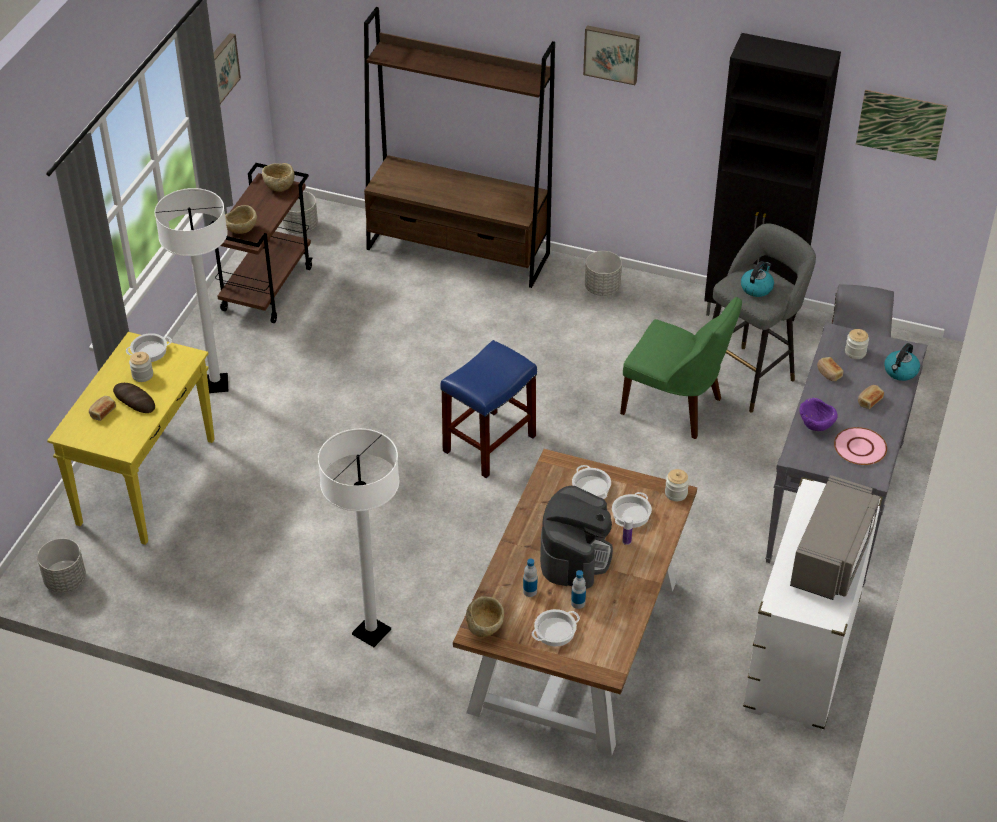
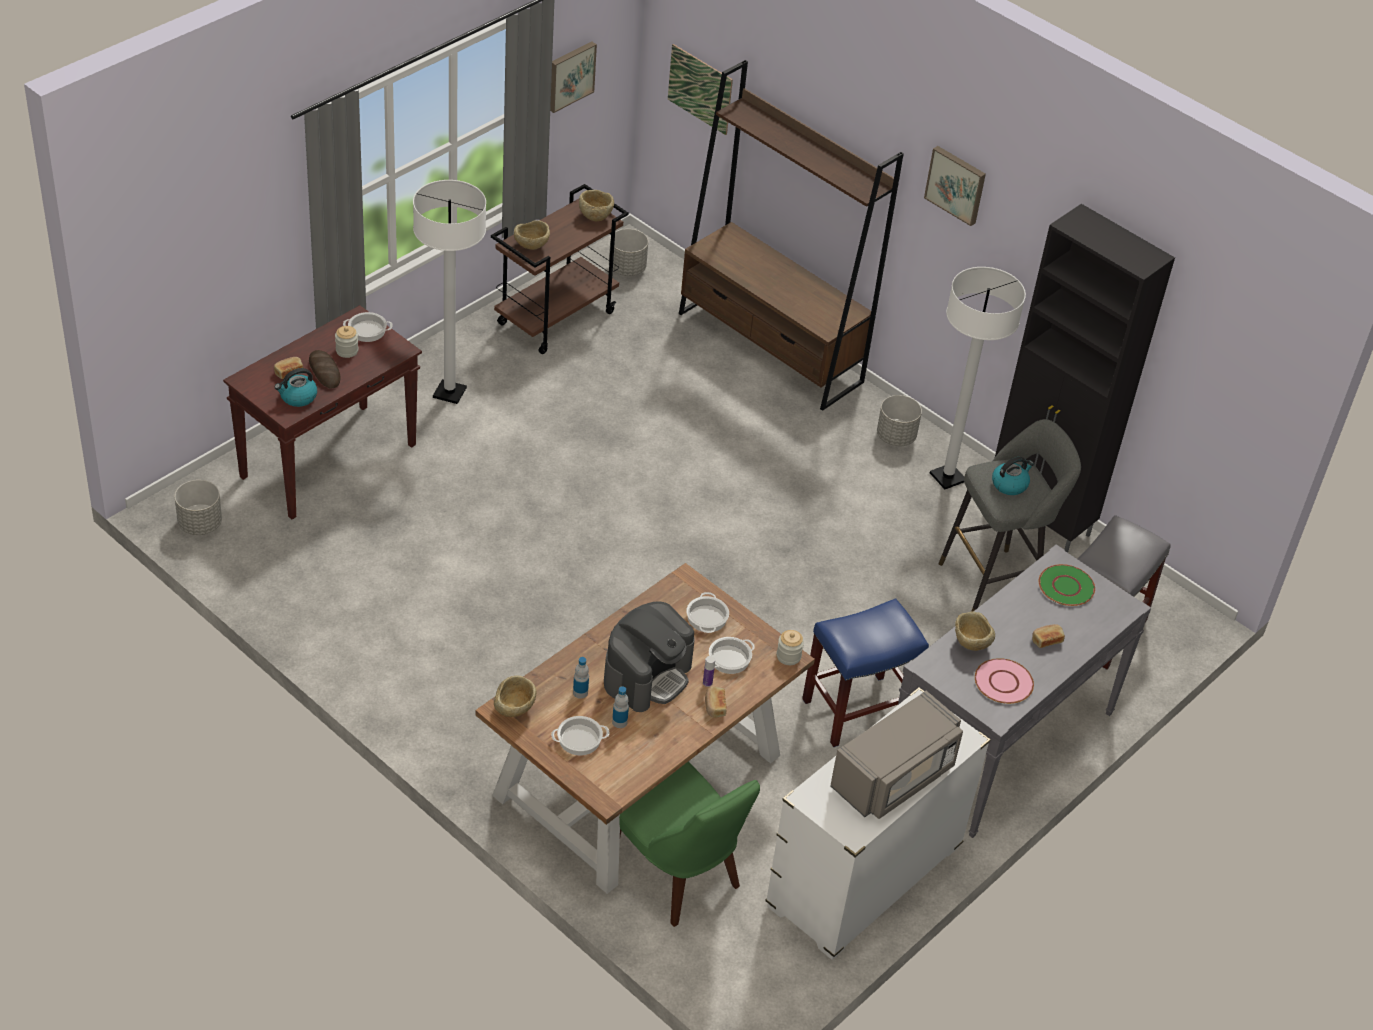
camera: 20 degrees right, 0 degrees up
yellow console table [47,332,215,545] -> brown console table [223,305,422,520]
white floor lamp [318,429,400,647] -> white floor lamp moved to [930,267,1026,490]
blue stool [440,340,537,478] -> blue stool moved to [802,598,929,747]
green chair [620,297,742,439] -> green chair moved to [619,762,760,927]
purple bowl [799,398,838,431] -> beige bowl [955,611,995,651]
bread [817,357,843,381] -> bread moved to [705,686,727,718]
jar [845,329,869,359] -> green plate [1039,564,1095,606]
picture [856,90,947,161] -> picture moved to [668,44,733,135]
kettle [884,343,920,381] -> kettle moved to [275,368,317,407]

